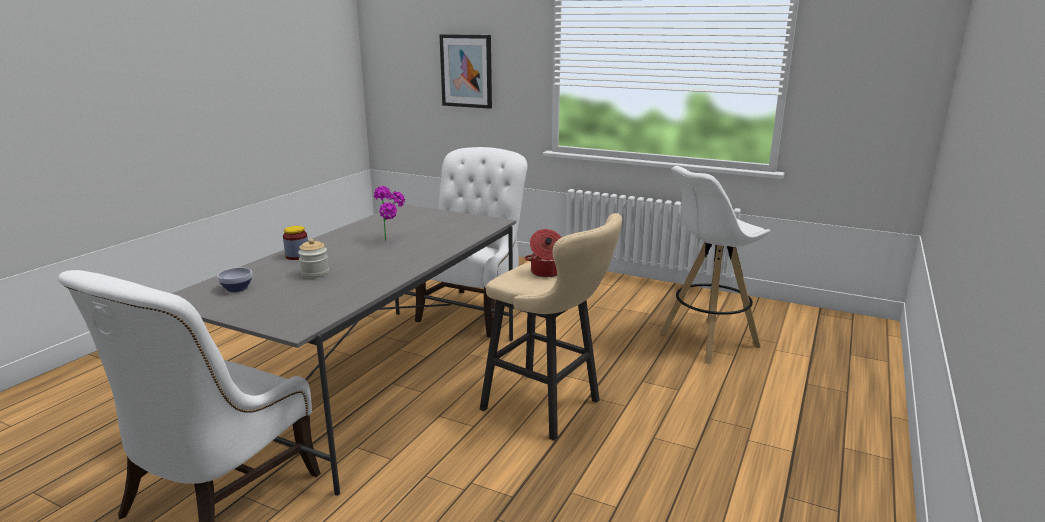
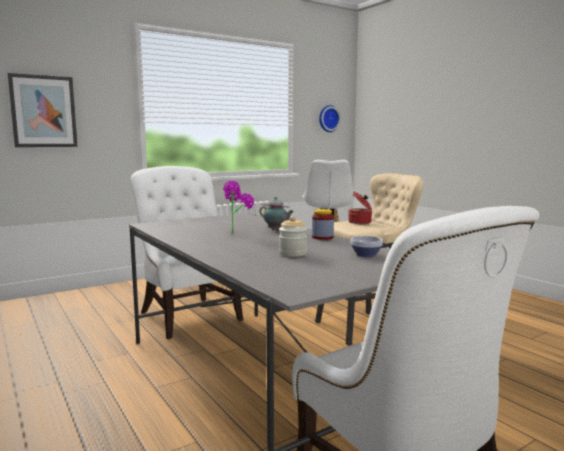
camera: 60 degrees left, 10 degrees down
bowl [217,268,253,292] -> bowl moved to [351,236,383,257]
jar [283,226,308,260] -> jar moved to [312,209,334,240]
none -> teapot [259,197,294,231]
none -> wall clock [319,105,341,132]

